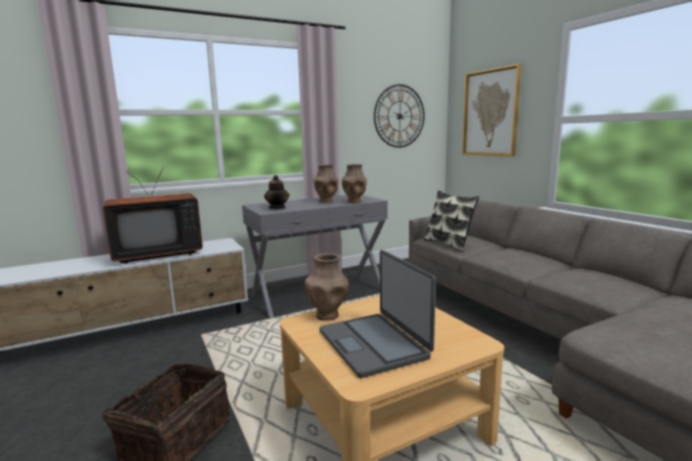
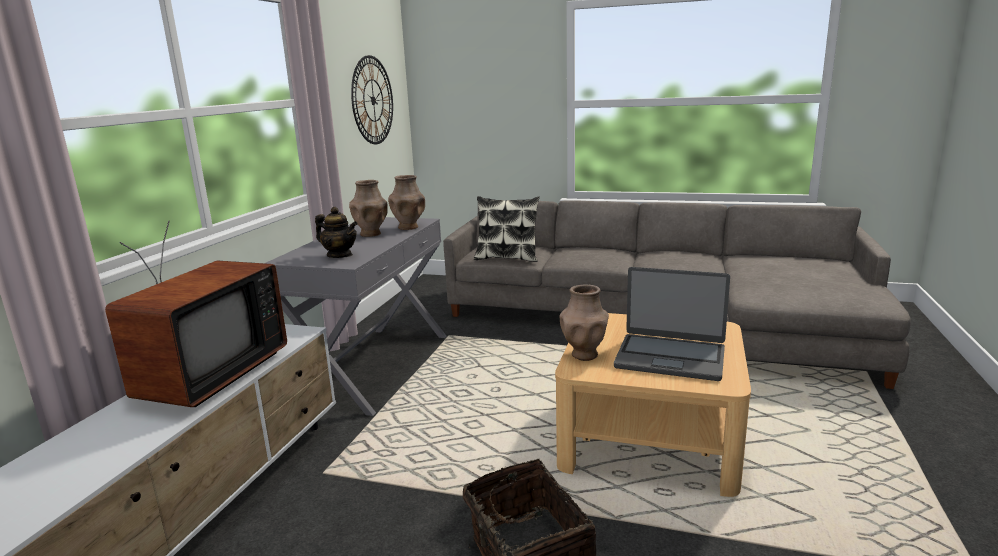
camera: 45 degrees left, 5 degrees up
picture [463,64,521,157] -> none

